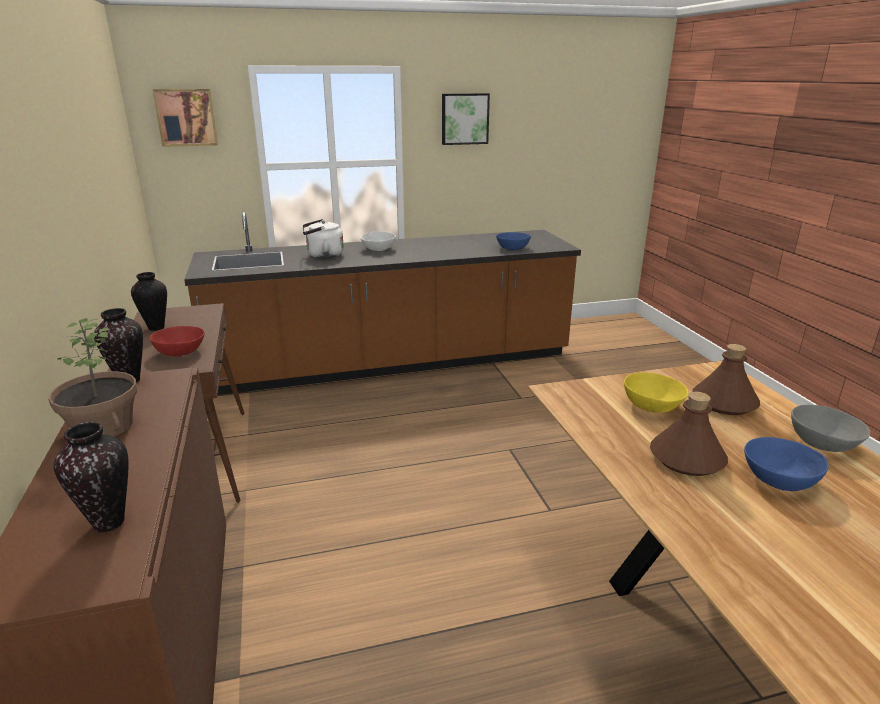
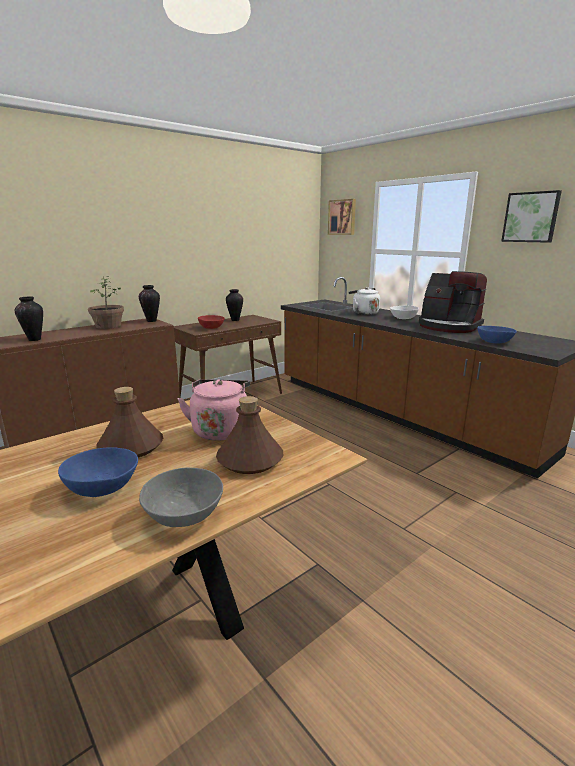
camera: 65 degrees right, 5 degrees down
yellow bowl [624,373,689,413] -> pink kettle [178,379,250,441]
none -> coffee machine [419,271,487,333]

